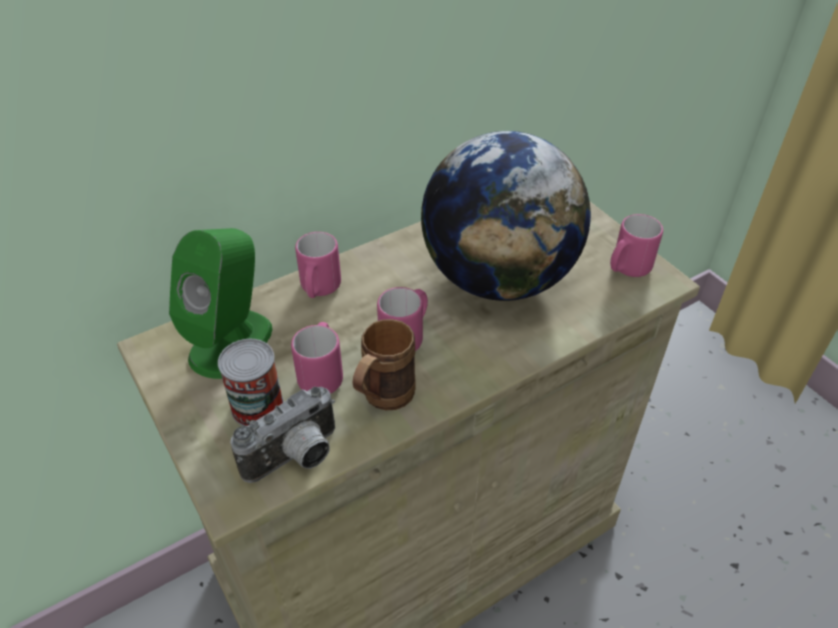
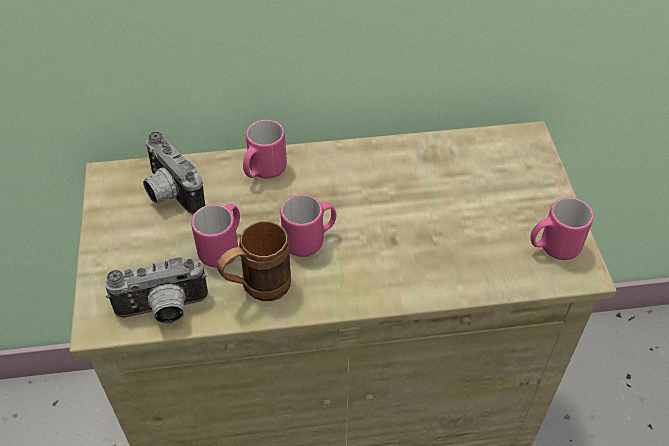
camera: 25 degrees right, 5 degrees up
green speaker [169,228,272,379] -> camera [143,132,205,215]
can [218,339,284,426] -> none
globe [421,131,591,301] -> none

